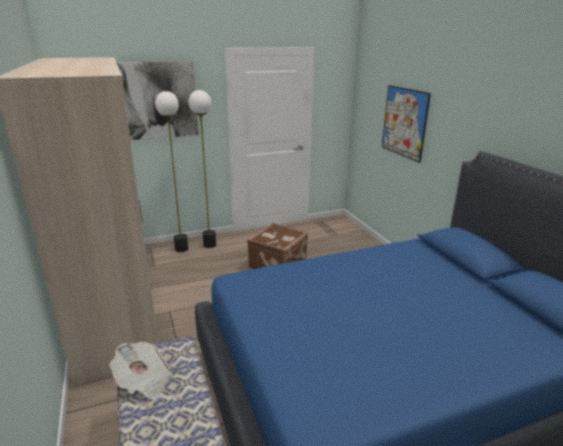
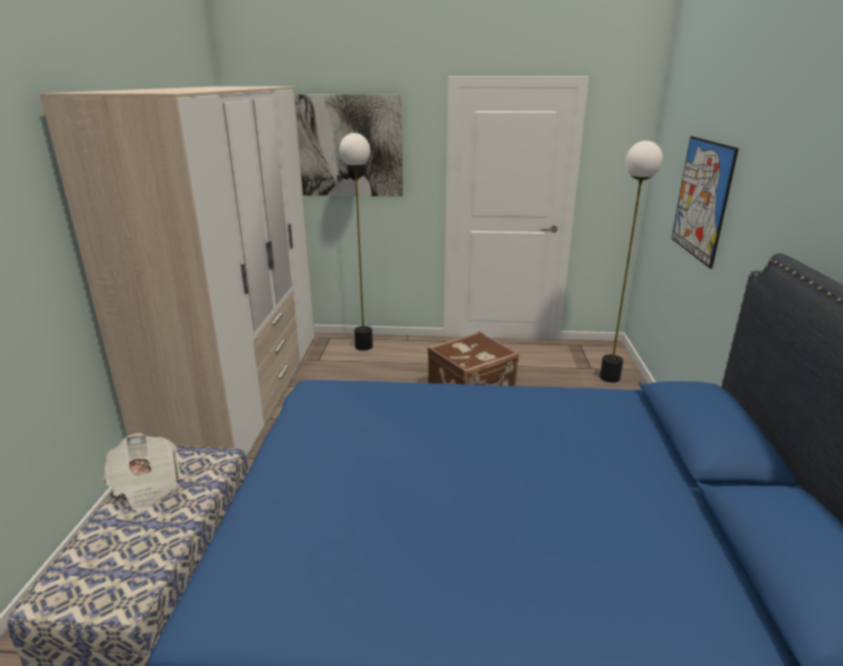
camera: 25 degrees right, 0 degrees up
floor lamp [188,90,216,248] -> floor lamp moved to [600,141,663,383]

